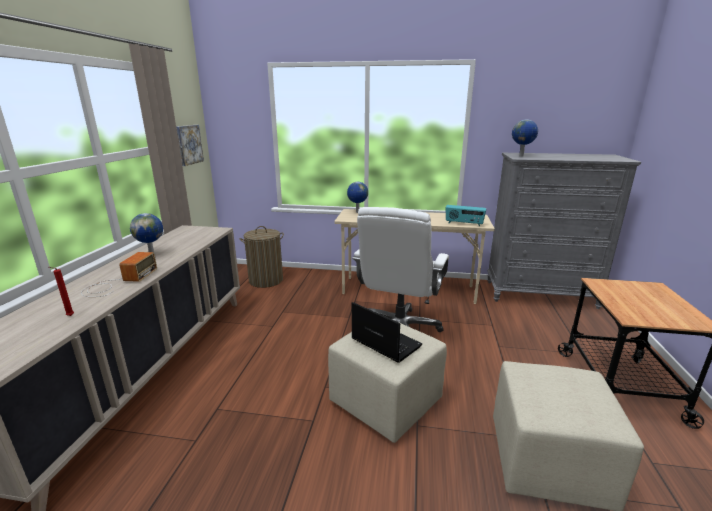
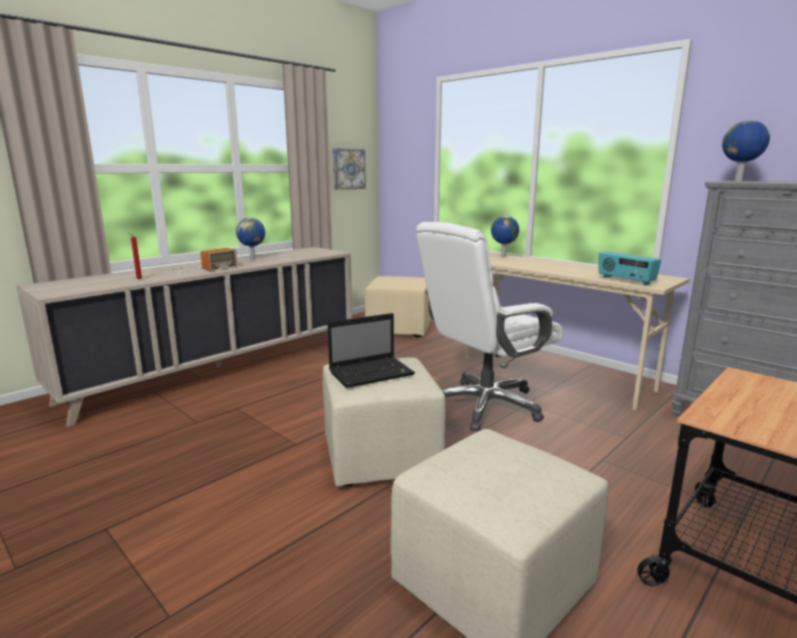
camera: 35 degrees right, 5 degrees down
laundry basket [240,226,284,288] -> beige ottoman [364,276,431,337]
laptop [352,302,422,363] -> laptop turned 75 degrees clockwise [328,313,415,388]

